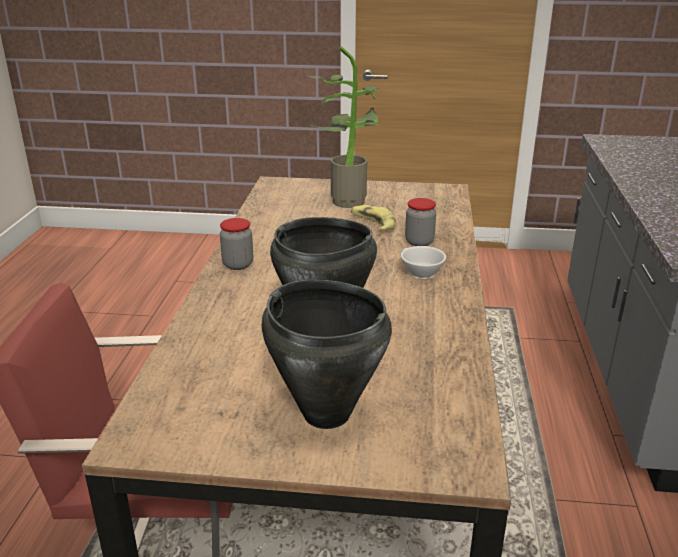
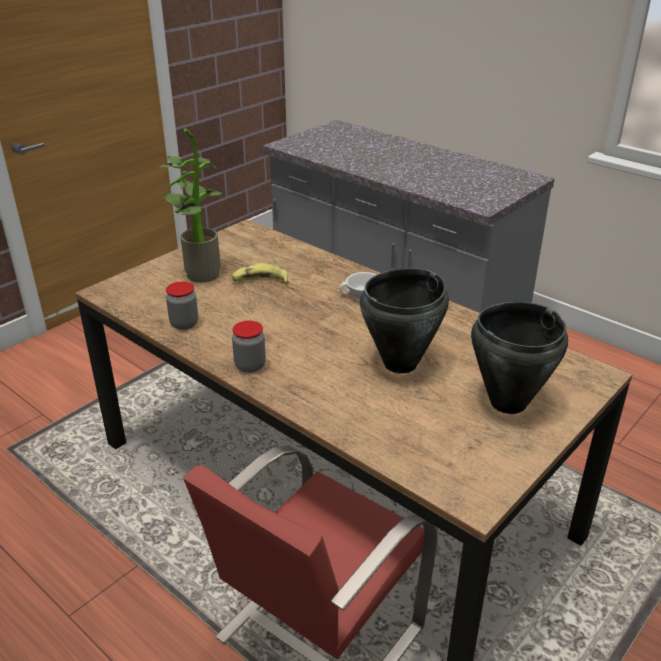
camera: 55 degrees left, 5 degrees up
jar [405,198,436,246] -> jar moved to [166,282,198,330]

